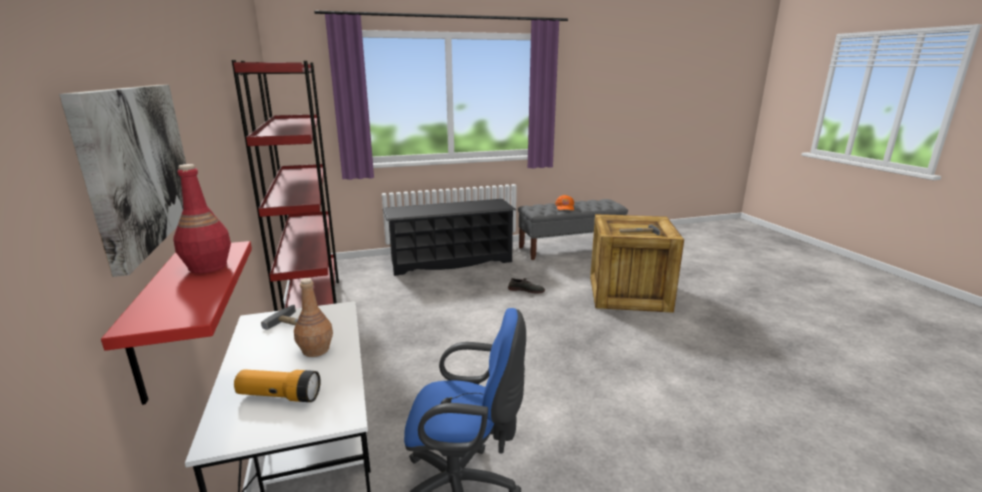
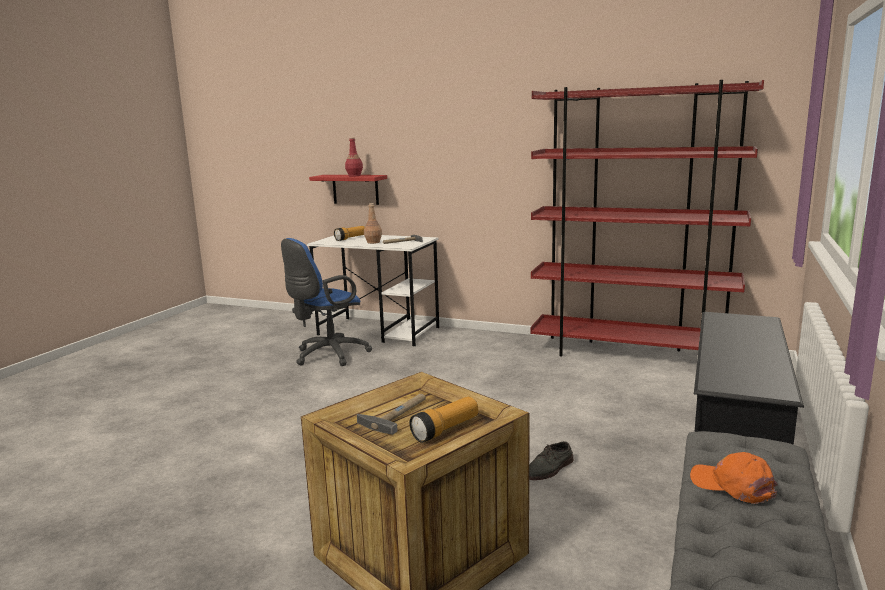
camera: 130 degrees right, 5 degrees down
picture [59,85,186,277] -> none
none -> flashlight [409,396,478,443]

